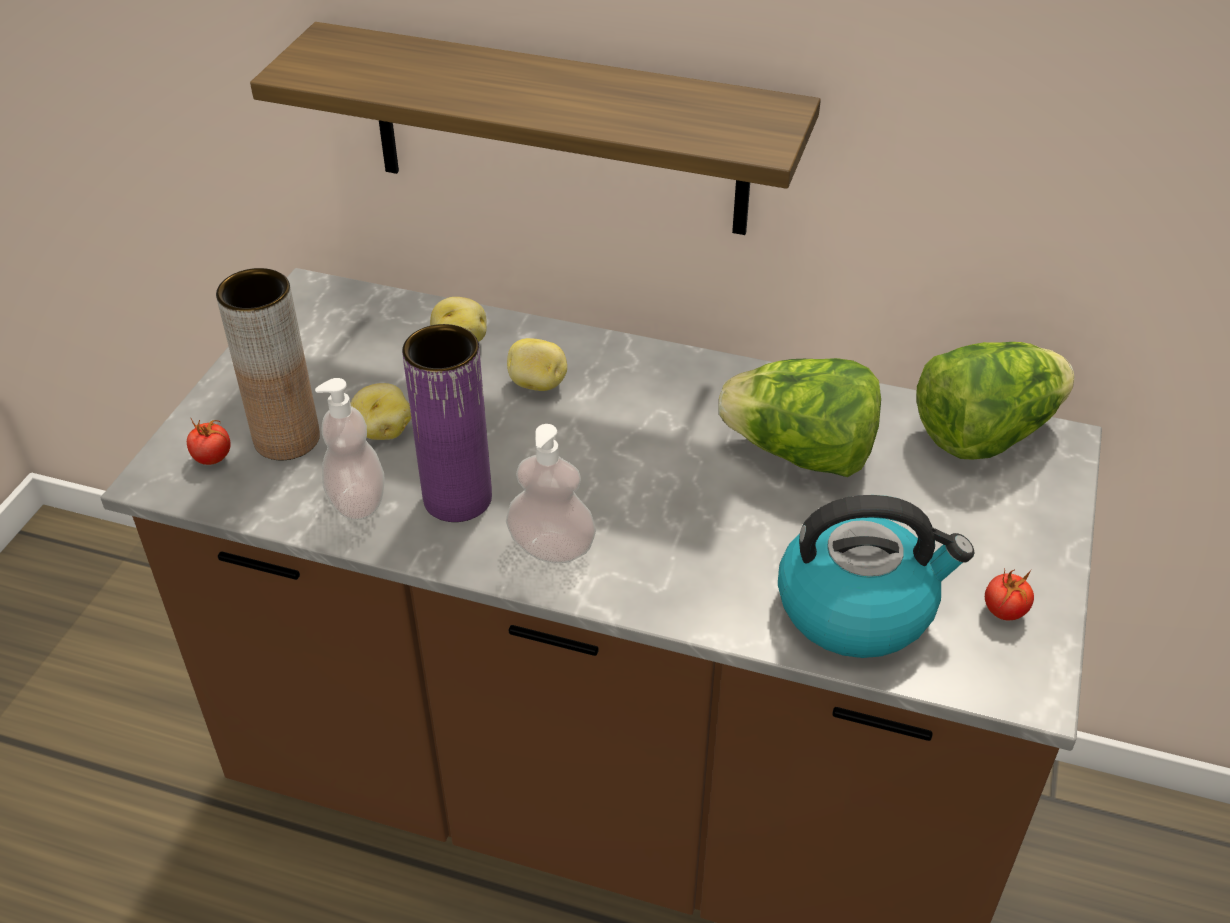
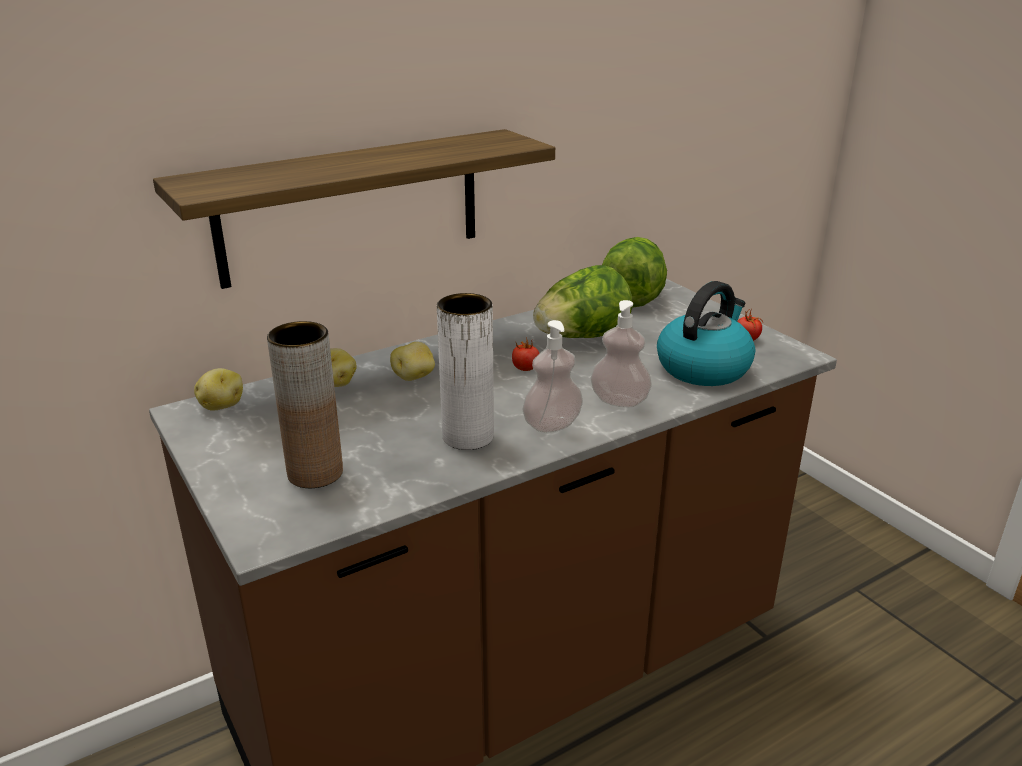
camera: 50 degrees left, 15 degrees down
tomato [187,417,230,465] -> tomato moved to [512,338,540,371]
soap dispenser [315,378,385,520] -> soap dispenser moved to [590,300,652,407]
potato [350,383,411,440] -> potato moved to [194,368,243,411]
purple vase [402,324,492,522] -> white vase [437,293,494,450]

